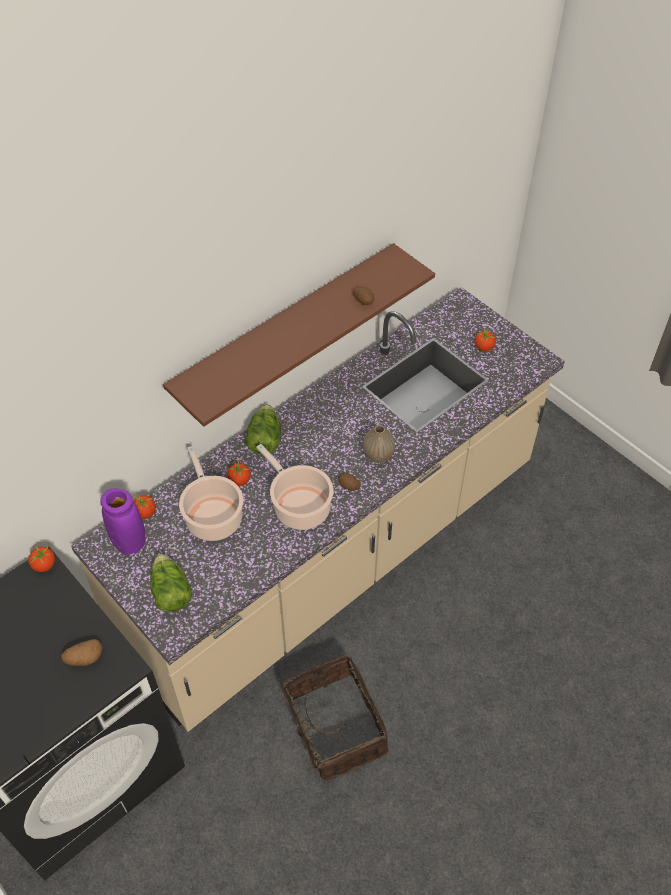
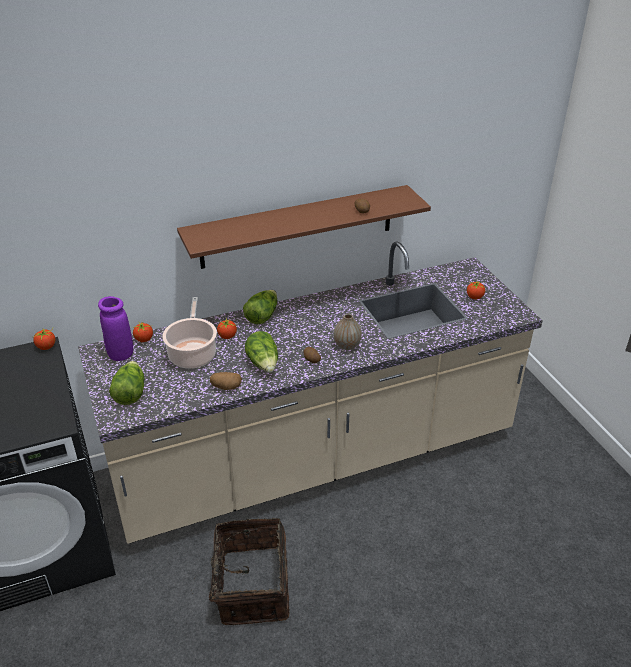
camera: 20 degrees right, 15 degrees down
potato [61,639,102,666] -> potato moved to [210,372,242,390]
cooking pot [256,444,333,530] -> lettuce [245,331,278,372]

